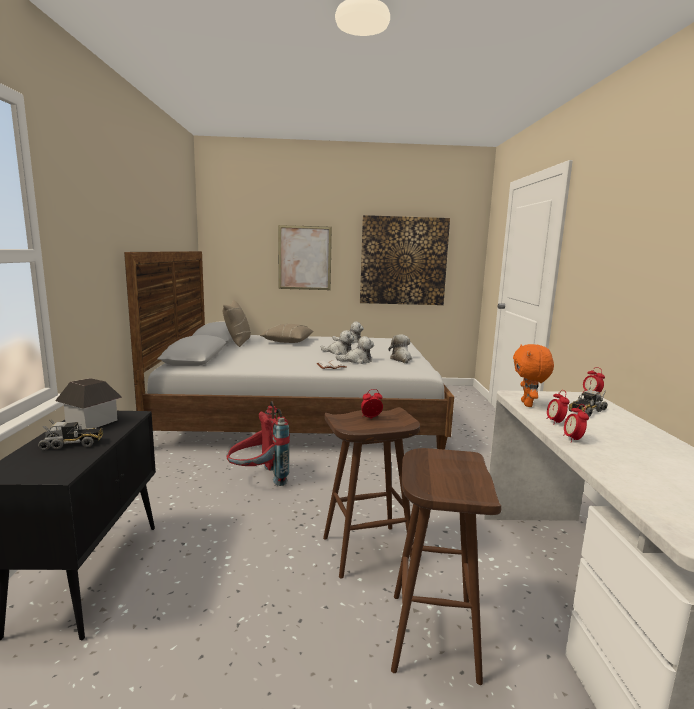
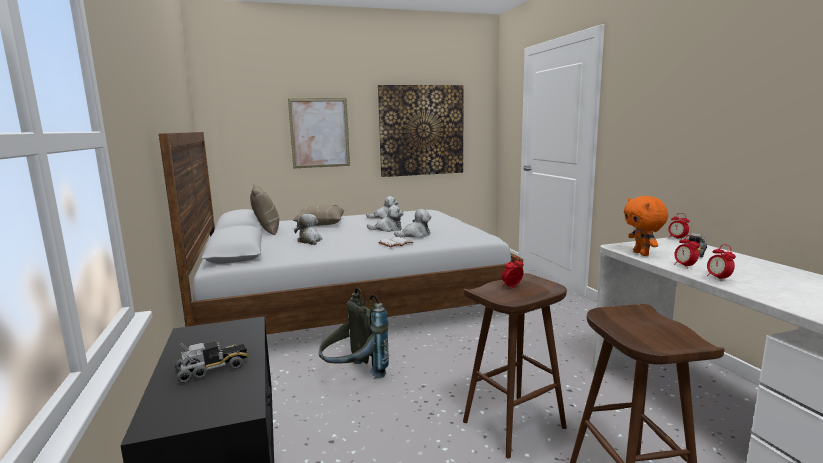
camera: 15 degrees left, 0 degrees up
toy house [55,378,122,429] -> none
red backpack [227,401,290,486] -> grey backpack [319,287,389,378]
plush toy [388,335,412,364] -> plush toy moved to [294,214,322,245]

